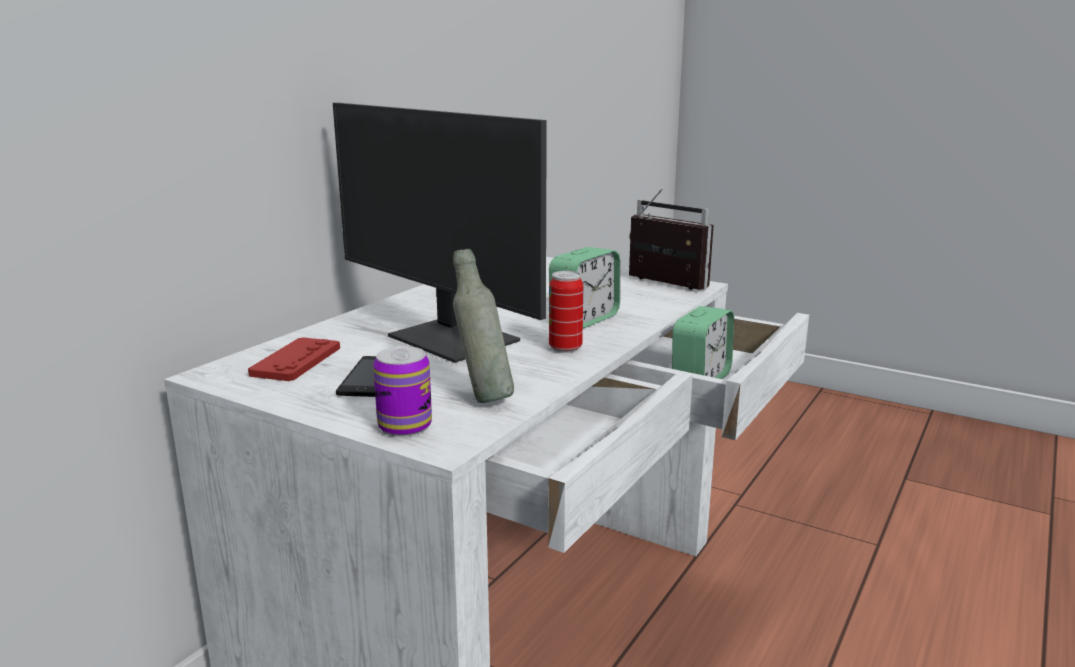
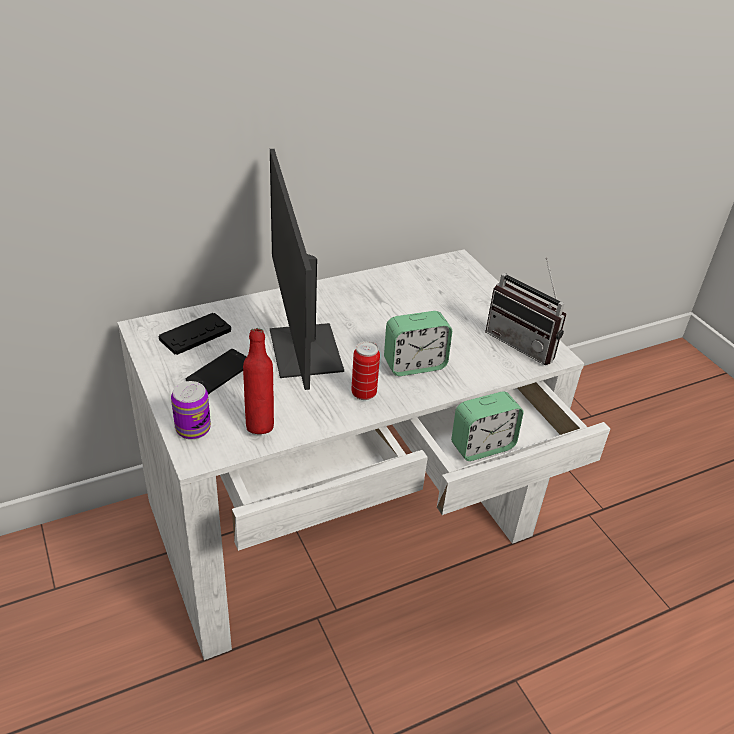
camera: 30 degrees right, 20 degrees up
red game controller [248,337,340,381] -> black game controller [159,313,231,355]
grey bottle [453,249,514,403] -> red bottle [243,328,274,434]
radio [629,188,714,290] -> radio turned 150 degrees clockwise [485,257,566,365]

